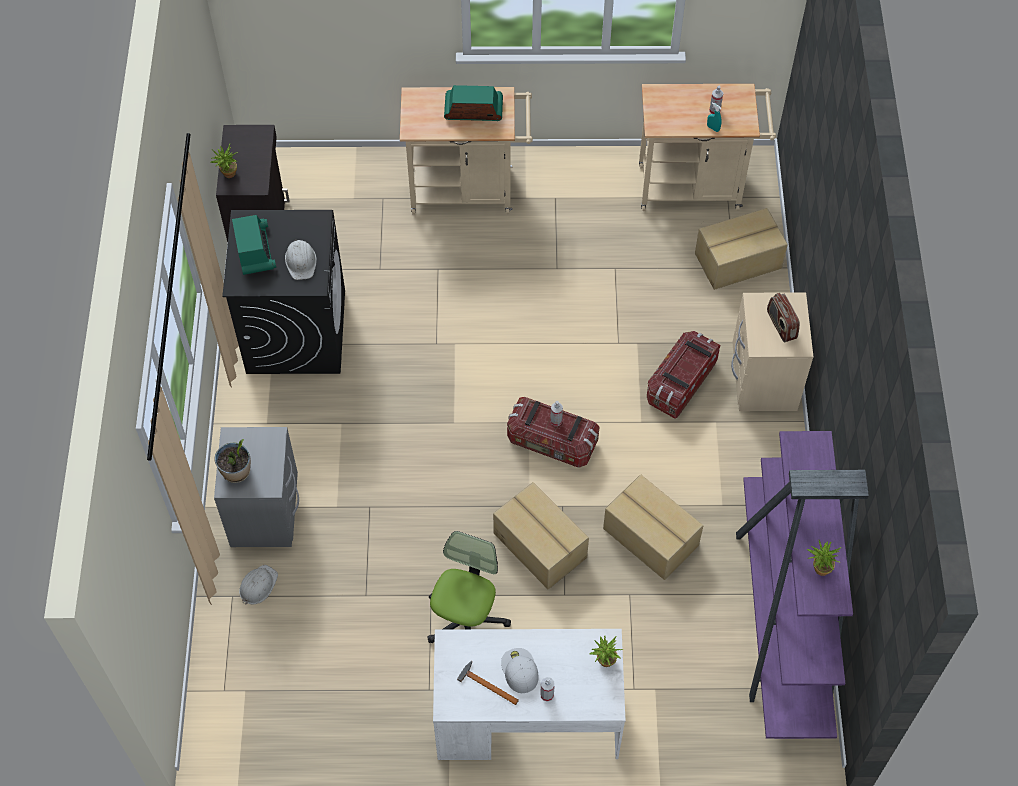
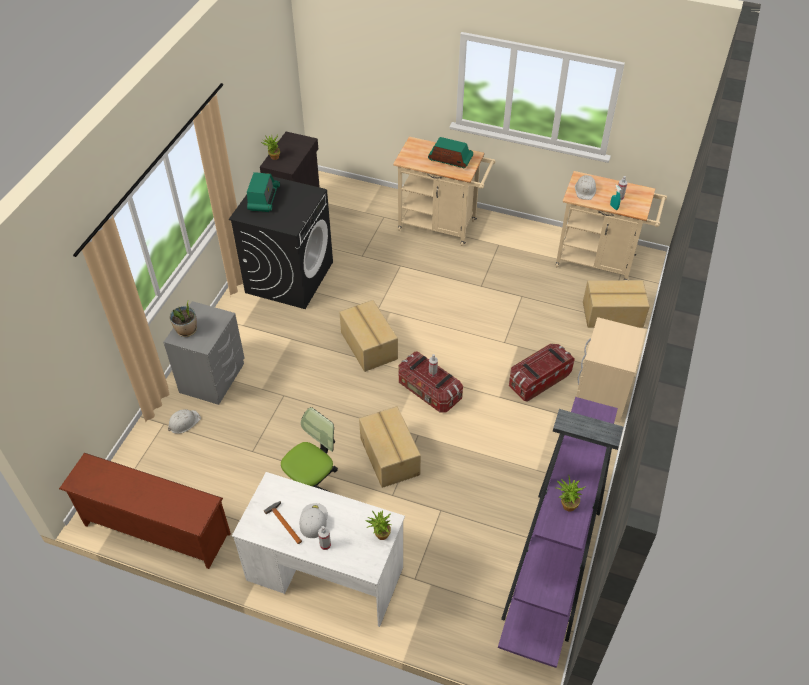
camera: 20 degrees right, 10 degrees down
white hard hat [285,239,317,280] -> white hard hat moved to [575,175,596,200]
cardboard box [603,475,703,580] -> cardboard box moved to [339,300,398,372]
radio [767,293,800,342] -> none
none -> brown shoe rack [59,453,231,569]

